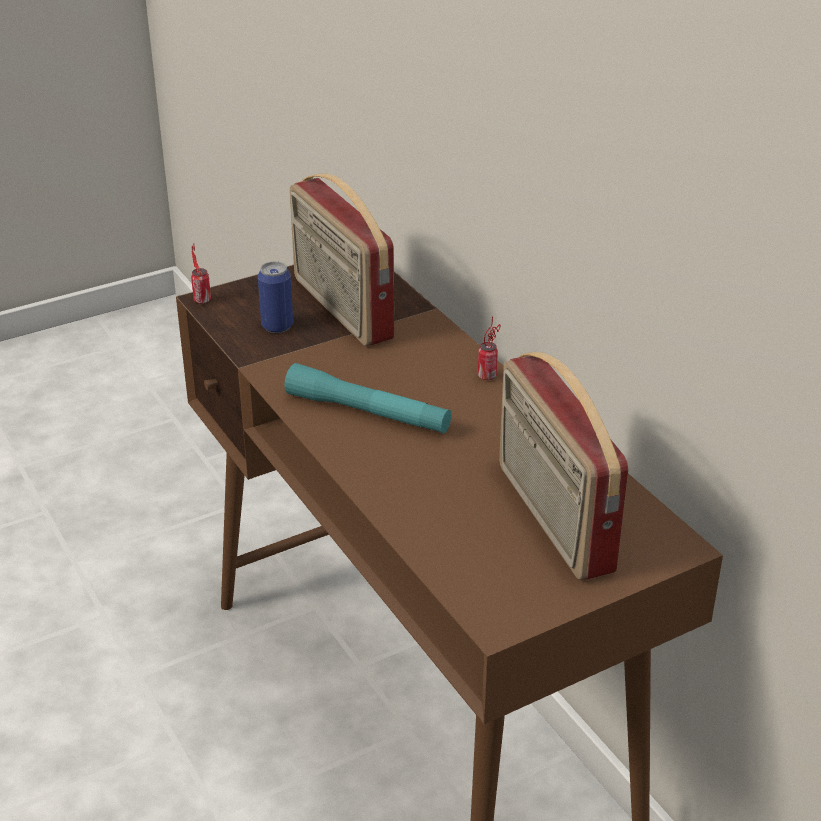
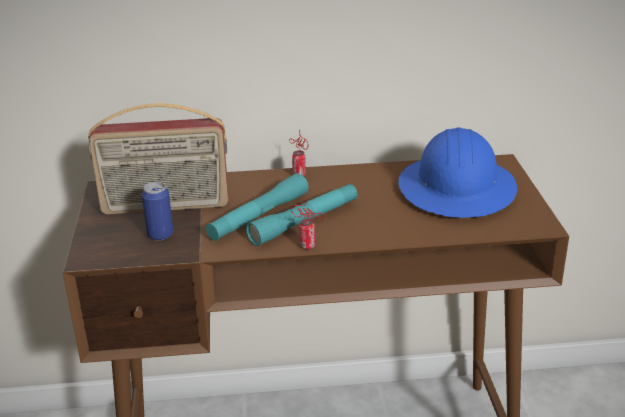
camera: 65 degrees left, 5 degrees down
can [191,243,211,304] -> can moved to [291,198,326,249]
radio [499,352,628,580] -> blue hard hat [398,127,517,218]
none -> turquoise flashlight [206,173,309,241]

